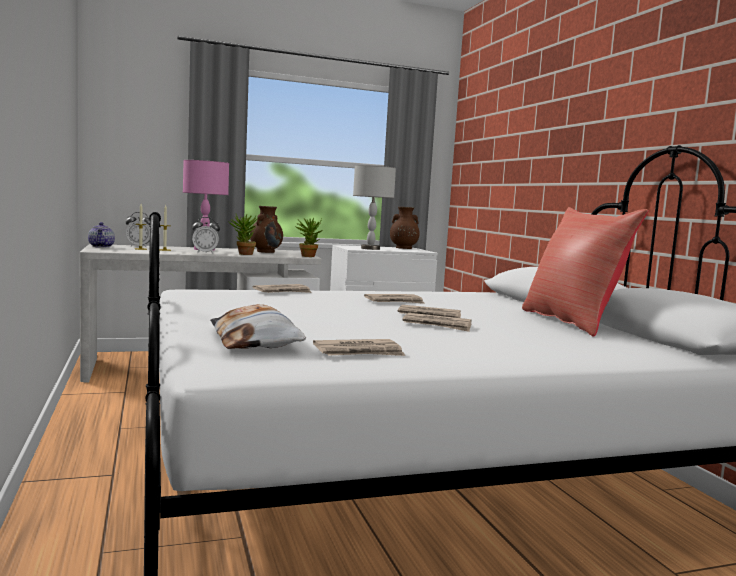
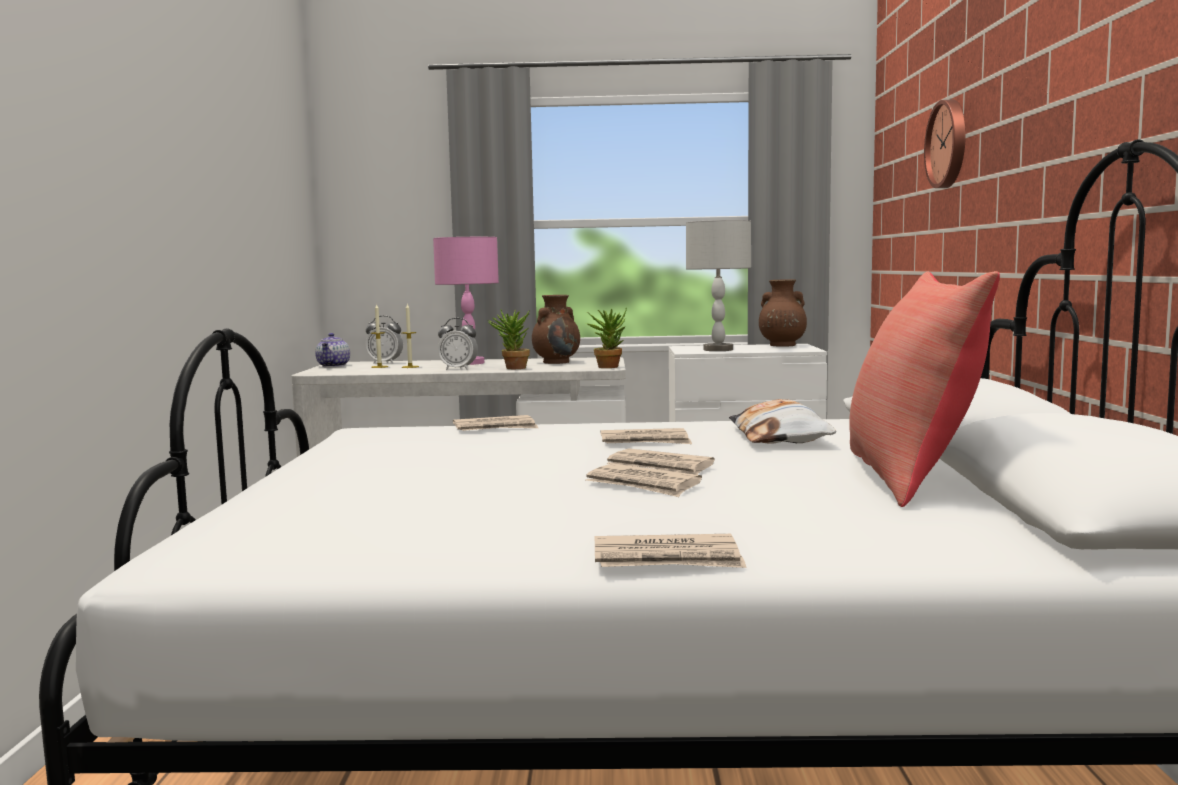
camera: 20 degrees right, 0 degrees up
pillow [210,304,306,349] -> pillow moved to [729,399,836,444]
newspaper [313,339,405,356] -> newspaper moved to [595,534,747,568]
none -> wall clock [924,100,966,188]

